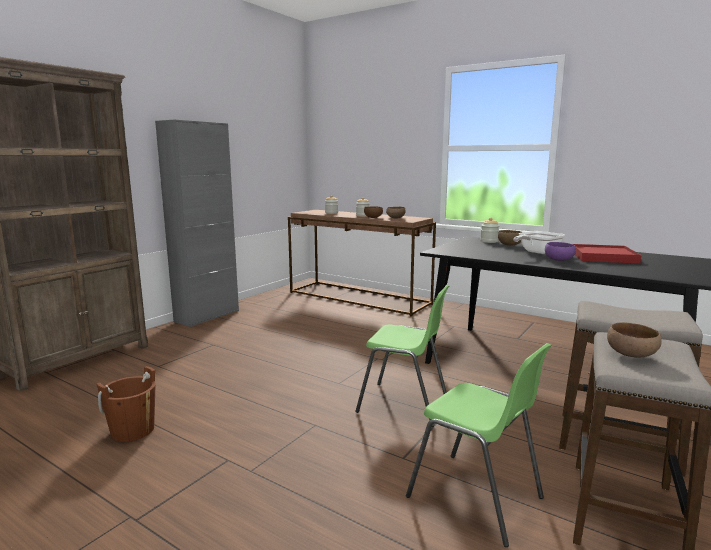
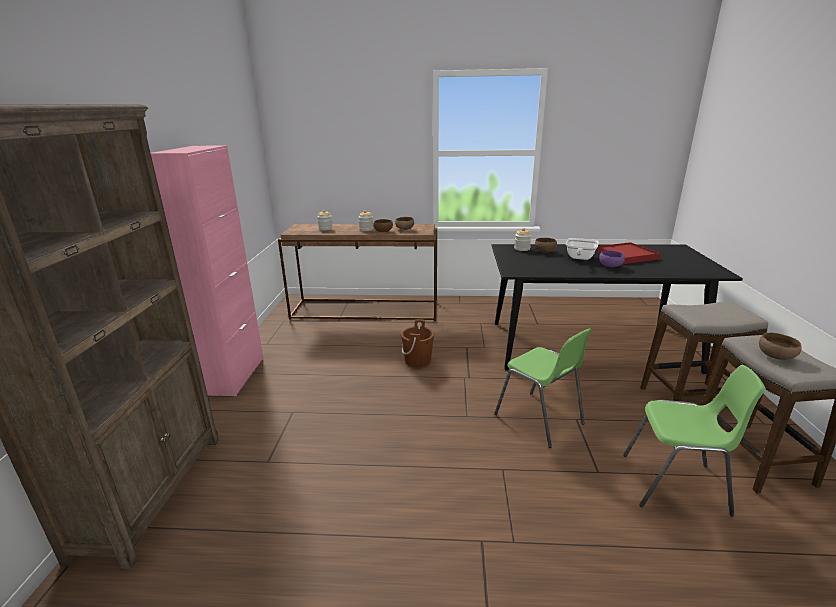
camera: 30 degrees left, 10 degrees up
brown bucket [96,366,156,442] -> brown bucket moved to [401,319,434,367]
grey cabinet [155,120,239,327] -> pink cabinet [151,145,264,396]
green chair [355,285,449,427] -> green chair turned 60 degrees clockwise [494,328,592,448]

